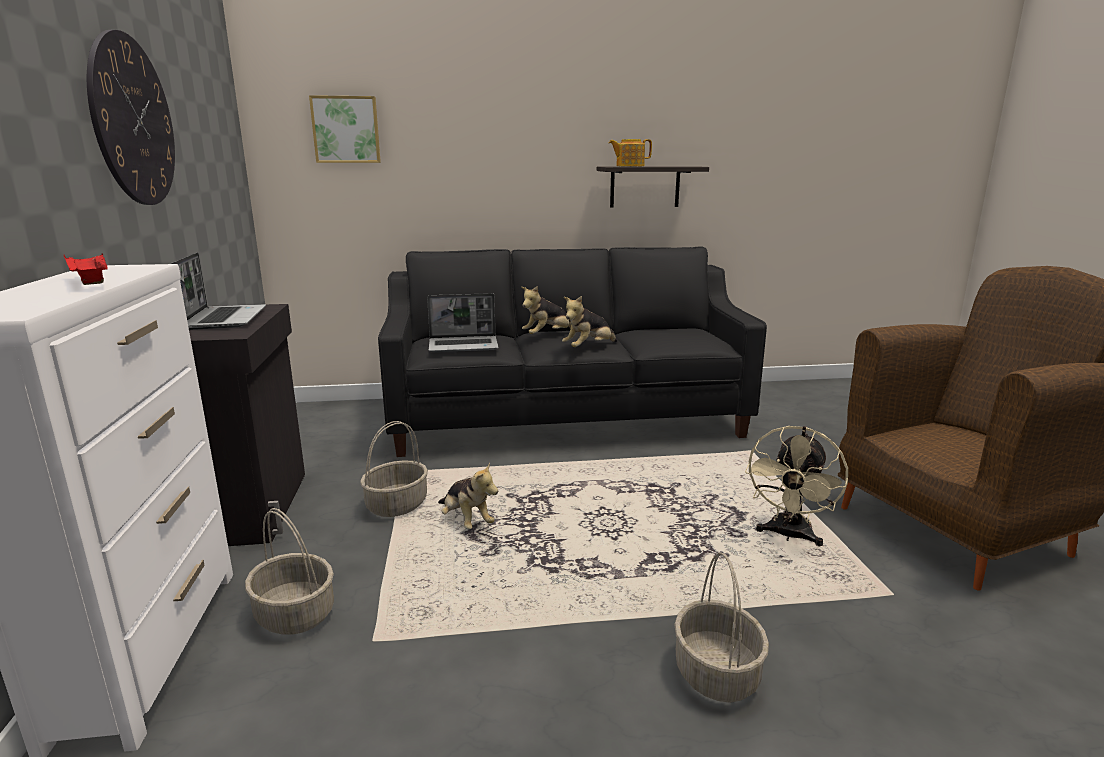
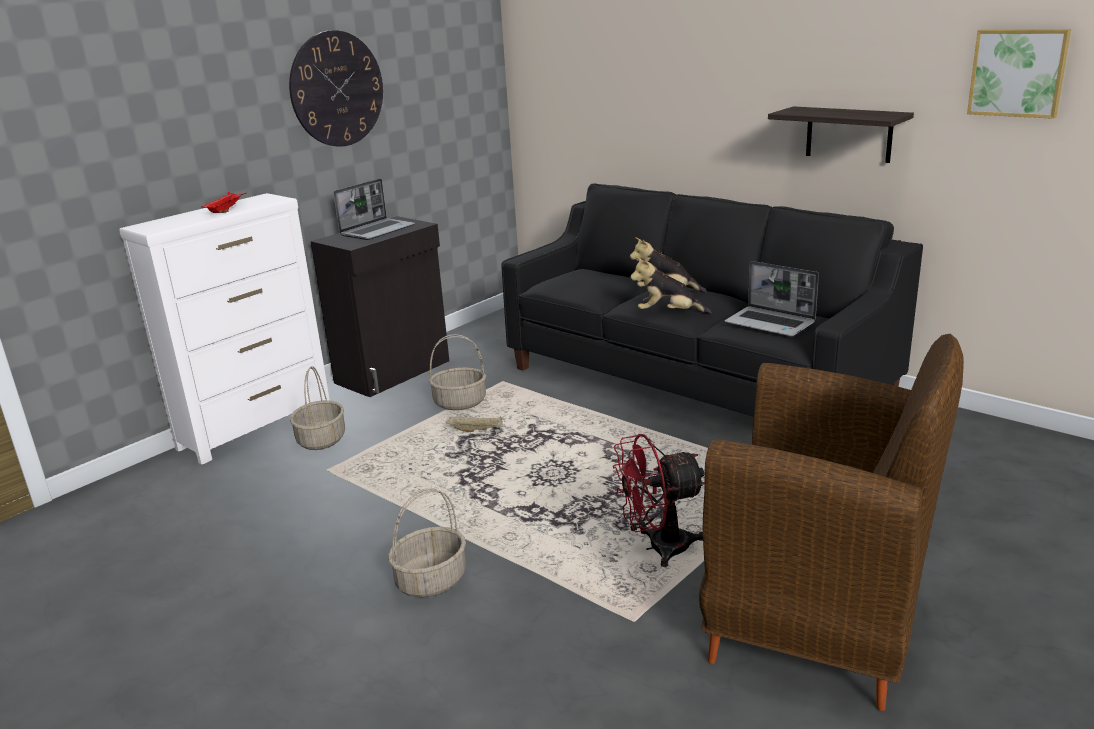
camera: 50 degrees right, 5 degrees up
picture [309,95,381,163] -> picture moved to [967,29,1071,119]
laptop [427,293,499,352] -> laptop moved to [725,261,819,336]
plush toy [438,462,498,529] -> beige tray [446,416,503,432]
teapot [609,139,652,166] -> none
beige fan [745,426,848,546] -> red fan [613,434,705,567]

